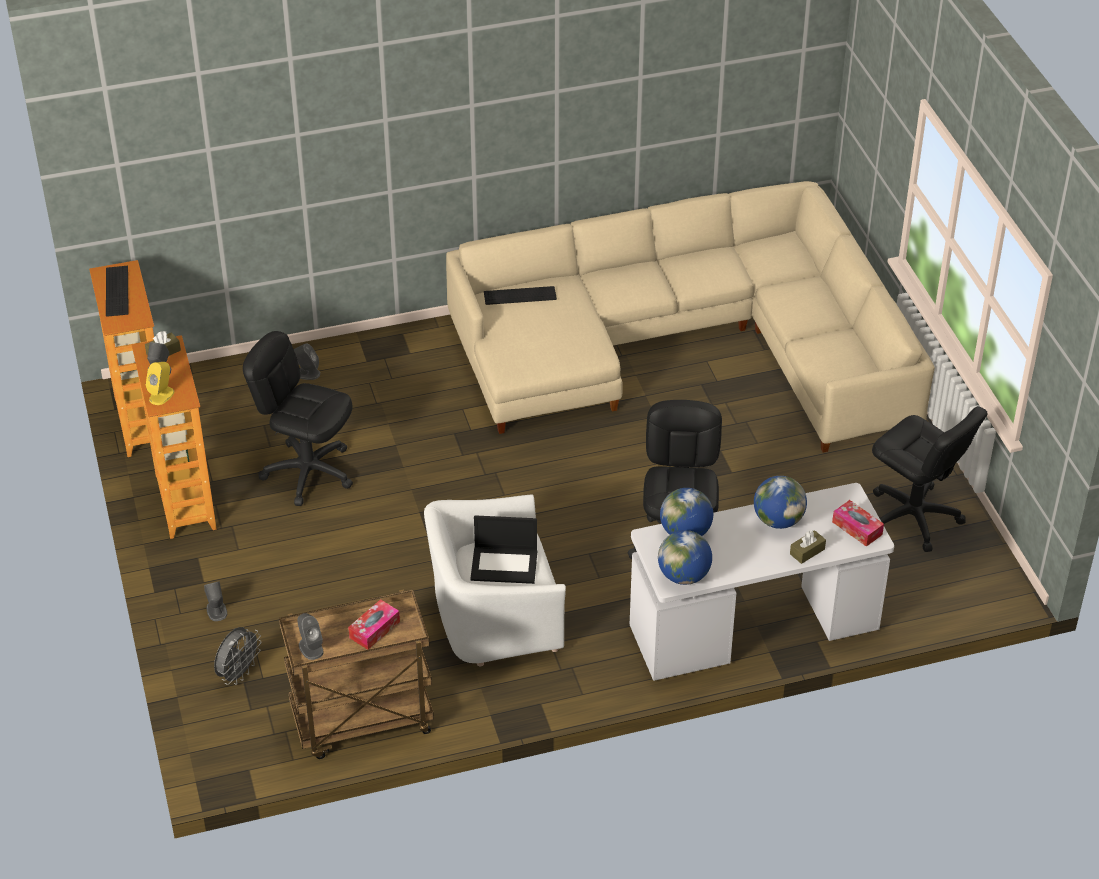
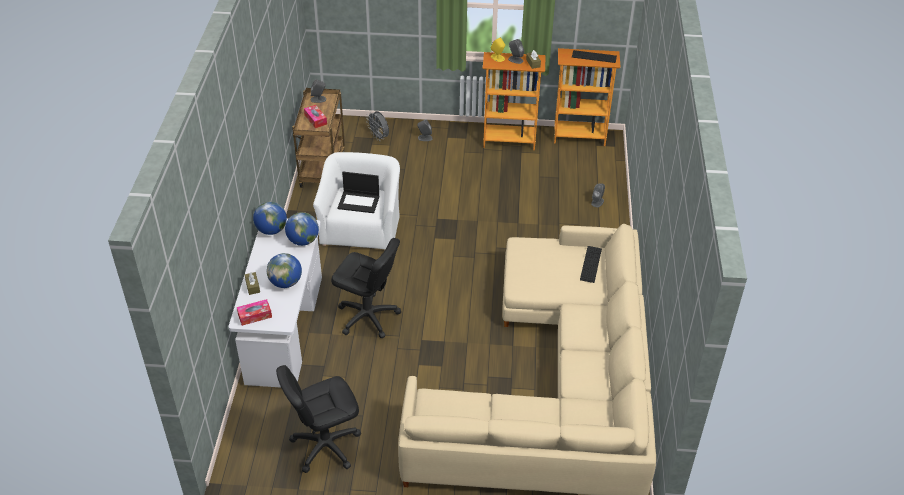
camera: 110 degrees right, 0 degrees up
black office chair [243,331,353,506] -> none
laptop [470,515,537,584] -> laptop turned 105 degrees counterclockwise [338,172,379,213]

